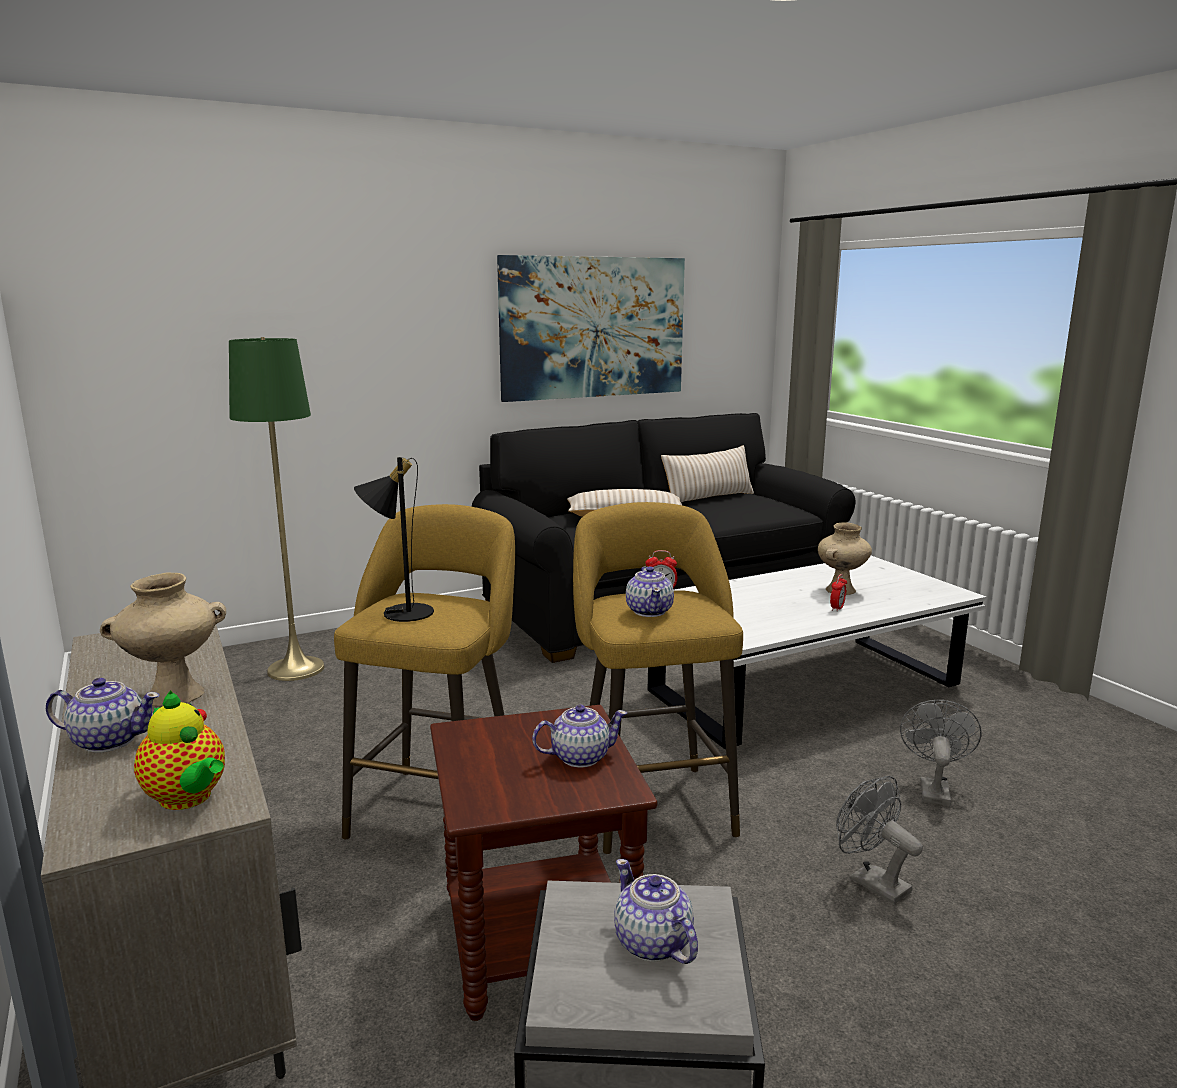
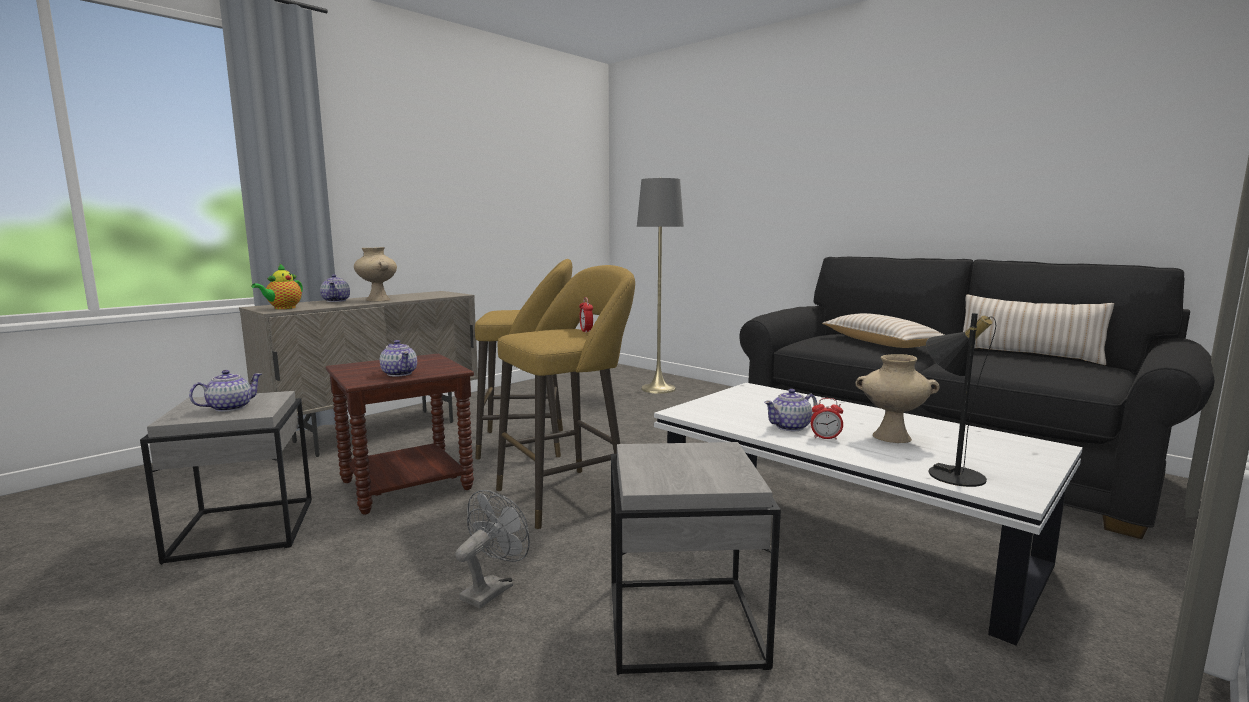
camera: 70 degrees right, 5 degrees down
green floor lamp [229,337,325,681] -> grey floor lamp [637,178,684,394]
black table lamp [354,457,434,622] -> black table lamp moved to [926,313,996,487]
picture [497,255,685,402] -> none
teapot [626,566,674,617] -> teapot moved to [764,389,817,431]
grey fan [900,700,982,806] -> grey side table [611,442,781,675]

